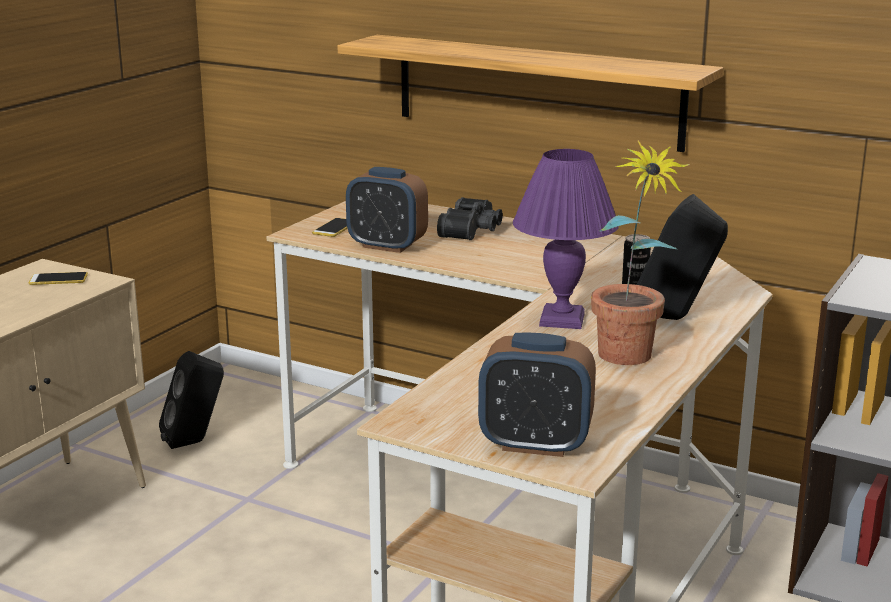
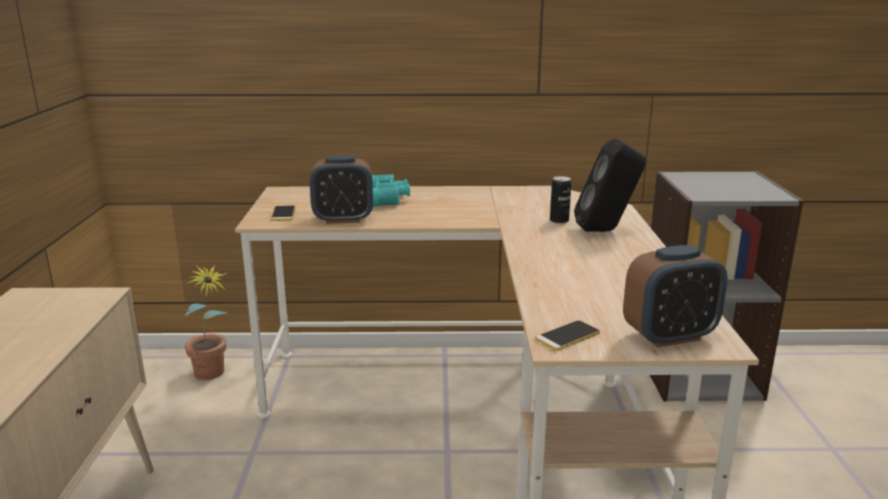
camera: 30 degrees left, 0 degrees up
phone [29,272,88,285] -> phone moved to [535,320,600,351]
black speaker [159,351,224,449] -> none
shelf [338,35,723,152] -> none
black binoculars [437,197,503,240] -> turquoise binoculars [372,174,410,207]
purple table lamp [513,149,619,329] -> none
potted plant [591,140,691,365] -> potted plant moved to [184,265,227,380]

